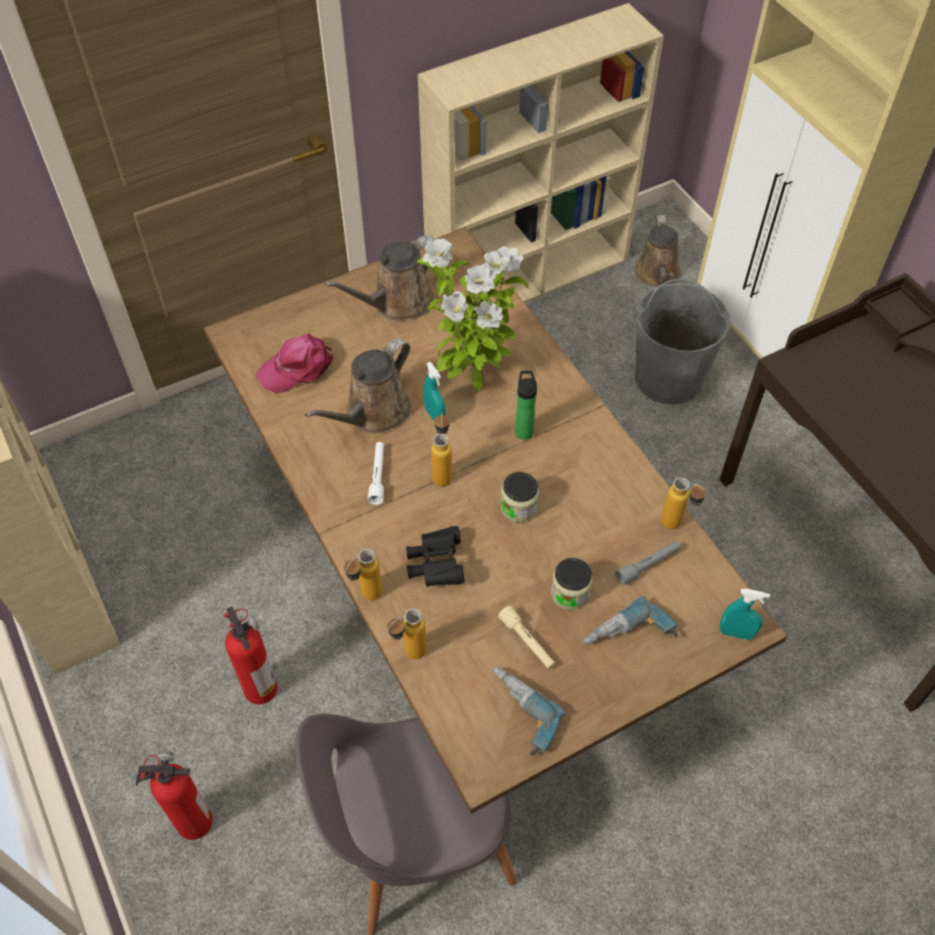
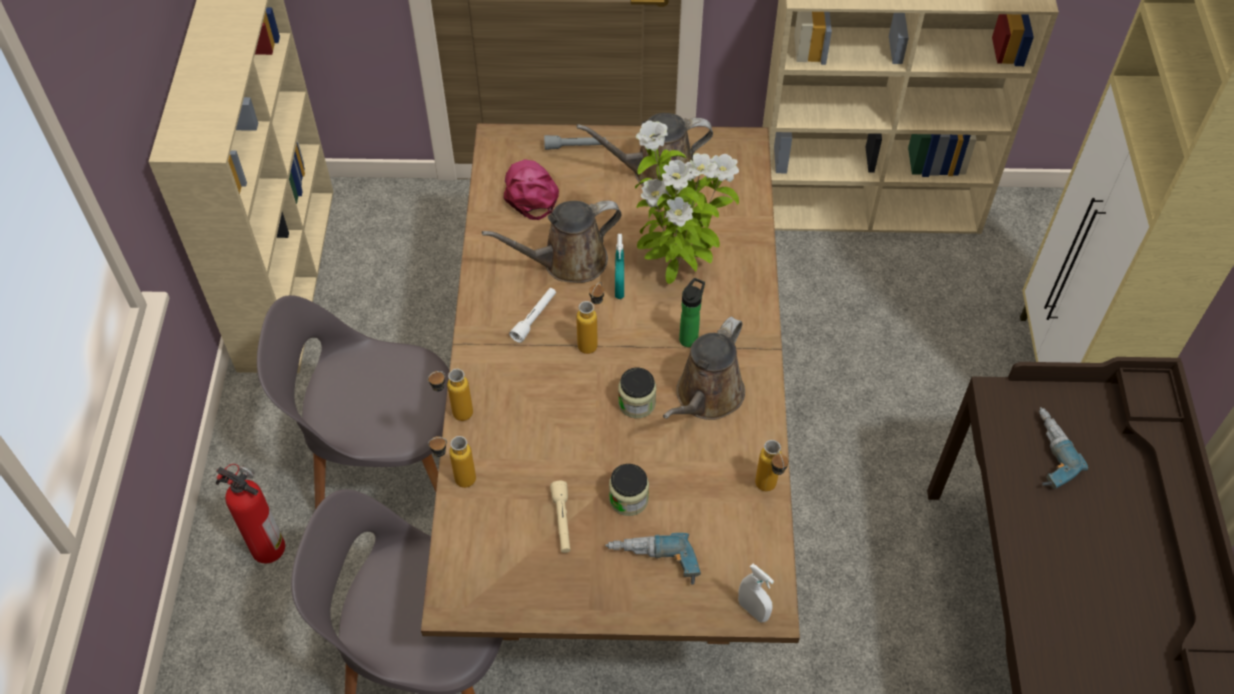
camera: 30 degrees right, 0 degrees up
fire extinguisher [224,607,277,704] -> grey chair [257,295,449,510]
pink cap [256,334,333,393] -> pink cap turned 75 degrees clockwise [504,159,559,220]
black binoculars [406,526,465,587] -> none
power drill [493,667,566,756] -> power drill moved to [1039,407,1088,489]
grey flashlight [615,541,681,585] -> grey flashlight moved to [544,135,606,150]
brown watering can [635,215,681,287] -> brown watering can moved to [663,317,745,420]
grey bucket [635,279,730,405] -> none
turquoise spray bottle [720,589,770,640] -> white spray bottle [738,564,774,622]

